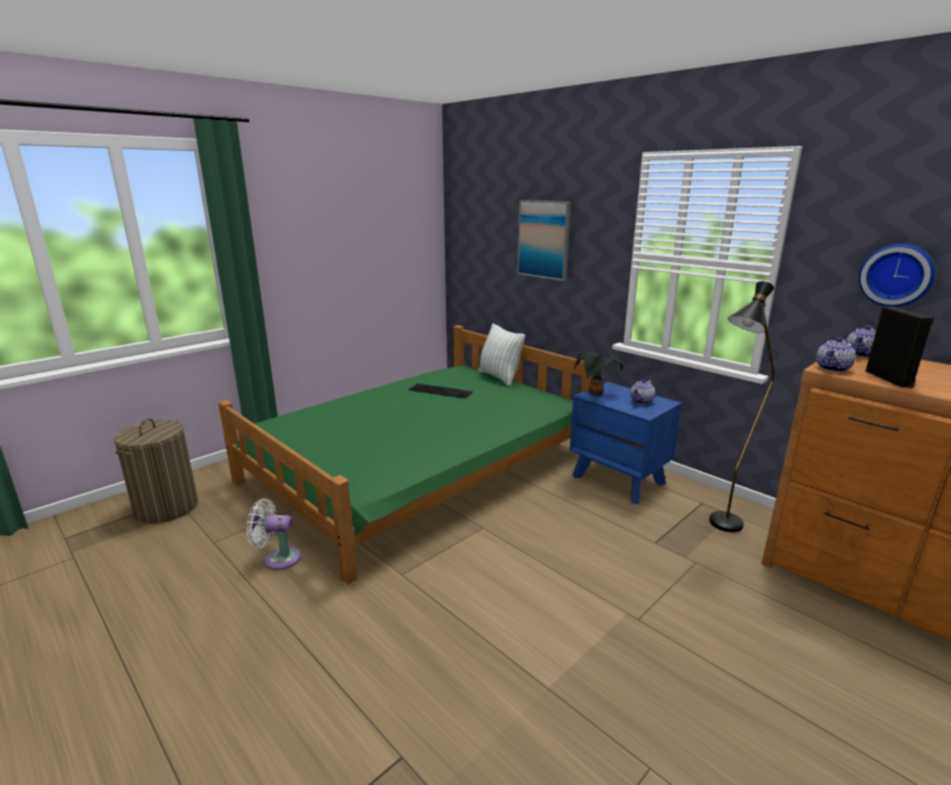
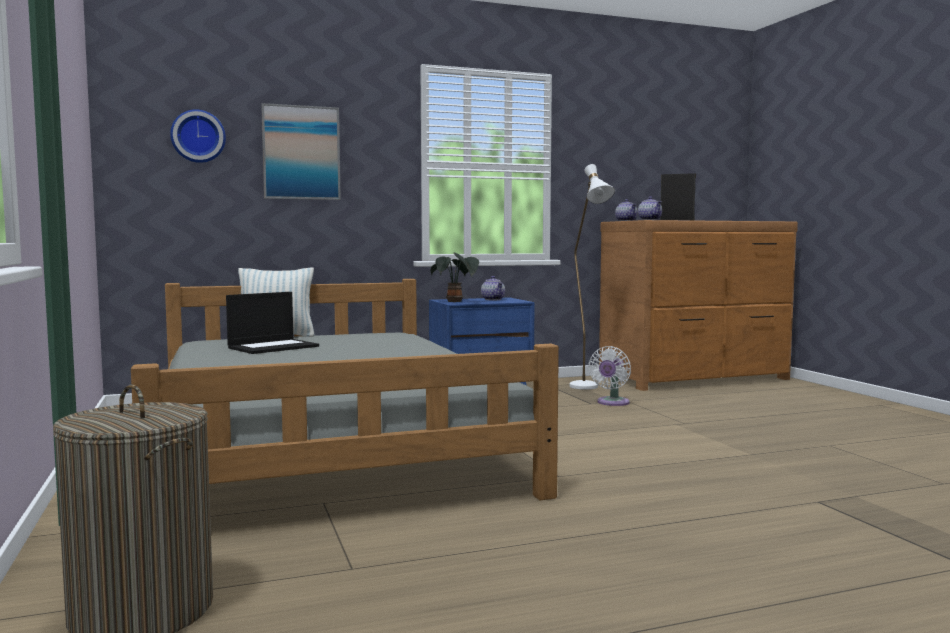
camera: 65 degrees left, 15 degrees down
green bed [218,325,591,584] -> grey bed [131,279,559,500]
white fan [246,499,301,570] -> white fan moved to [588,346,631,406]
keyboard [408,383,473,399] -> laptop [226,292,319,354]
black floor lamp [709,281,774,532] -> white floor lamp [569,164,615,390]
wall clock [859,244,935,307] -> wall clock moved to [170,109,226,163]

